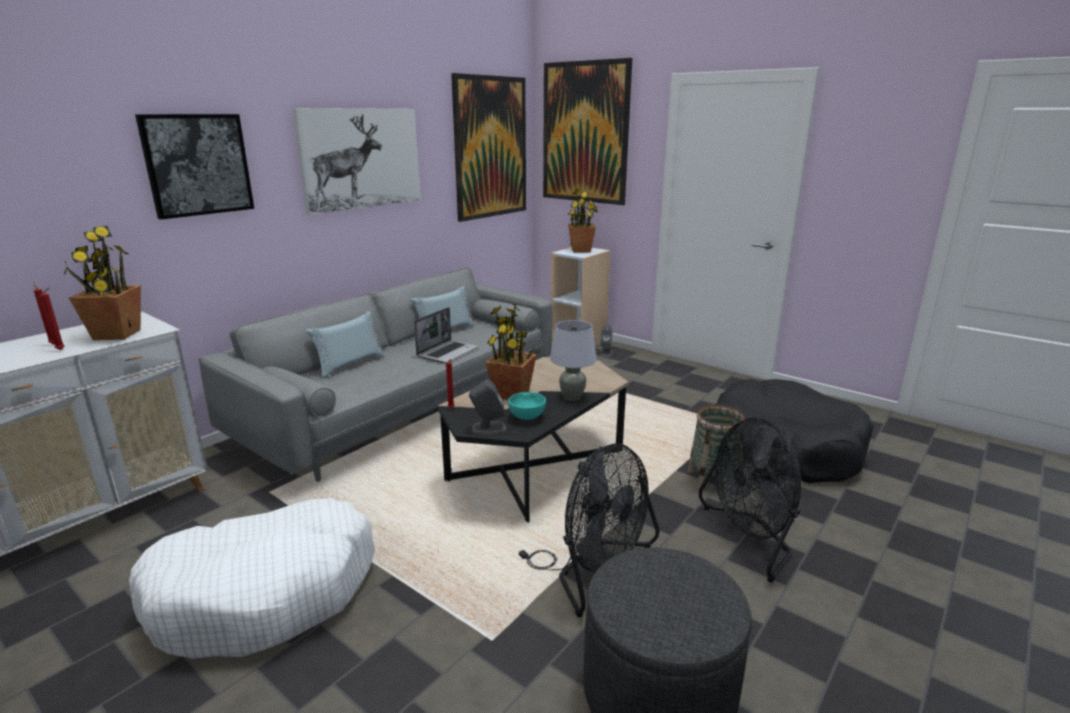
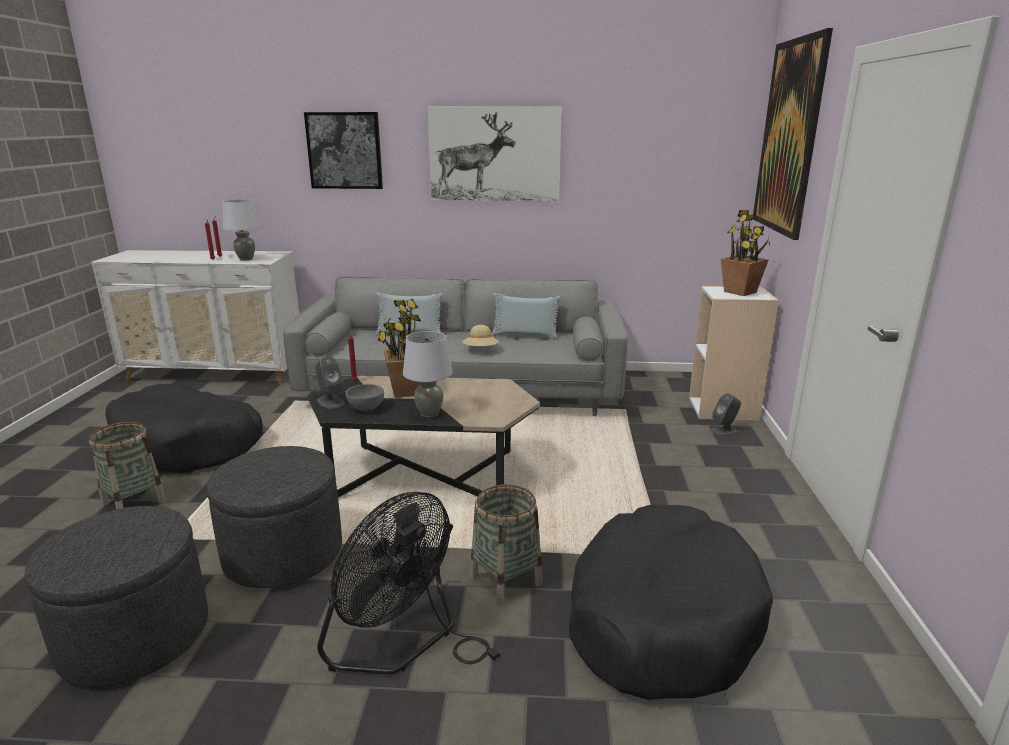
camera: 55 degrees right, 0 degrees up
potted plant [64,226,141,340] -> grey table lamp [223,199,260,261]
white dog bed [129,498,375,659] -> black dog bed [105,384,263,473]
laptop [414,307,479,363] -> beige hat [462,325,499,346]
picture [451,73,526,222] -> none
turquoise bowl [508,392,546,420] -> grey bowl [345,384,384,411]
black fan [519,443,660,618] -> grey ottoman [207,446,342,588]
none -> basket [89,422,166,509]

